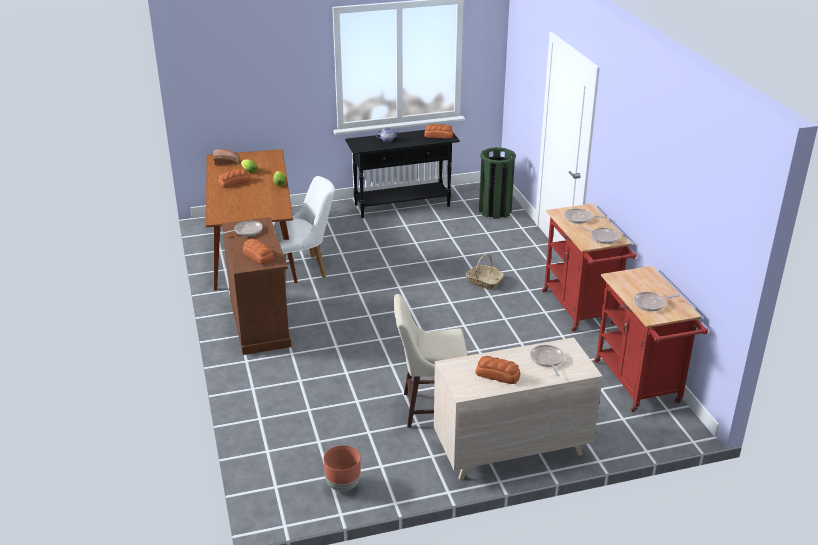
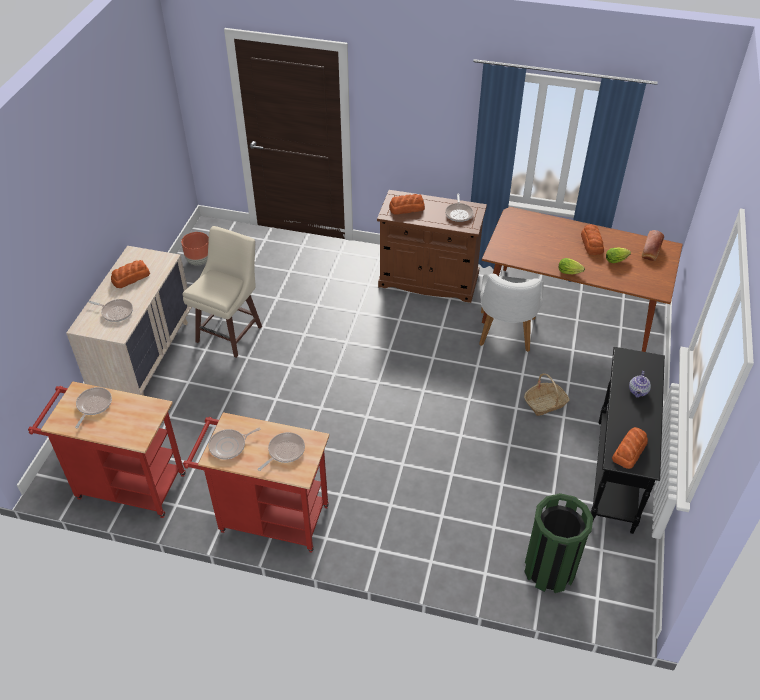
camera: 120 degrees right, 15 degrees up
basket [466,254,504,290] -> basket moved to [524,373,570,416]

